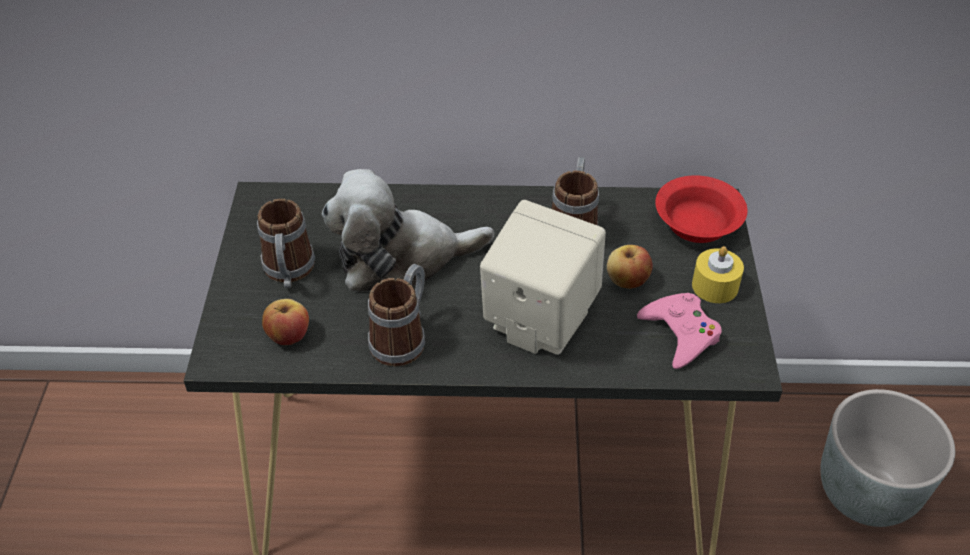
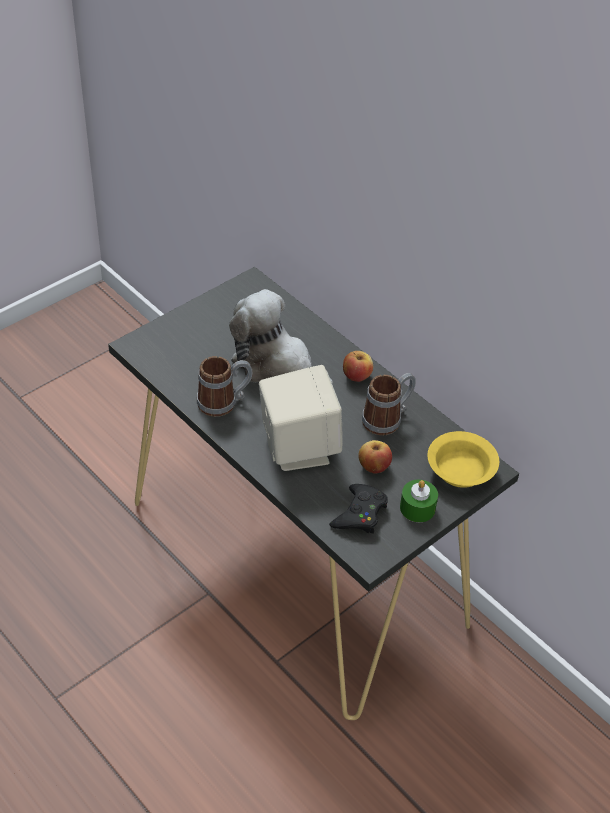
camera: 45 degrees right, 0 degrees up
mug [257,199,315,288] -> none
apple [262,299,309,345] -> apple moved to [343,351,374,382]
pink game controller [637,293,722,369] -> black game controller [329,484,388,534]
red bowl [655,175,747,243] -> yellow bowl [427,431,499,488]
yellow candle [692,246,744,303] -> green candle [400,480,438,522]
grey planter [820,389,955,527] -> none

